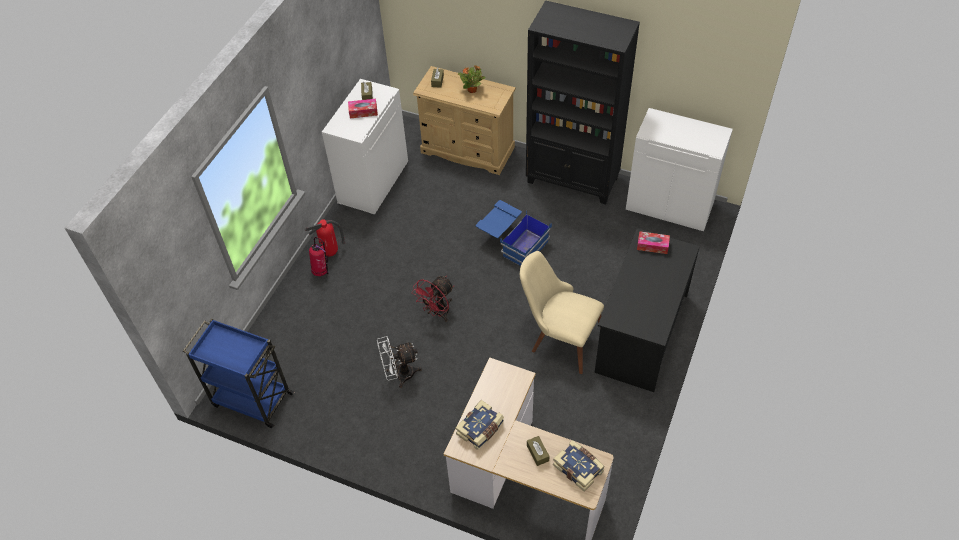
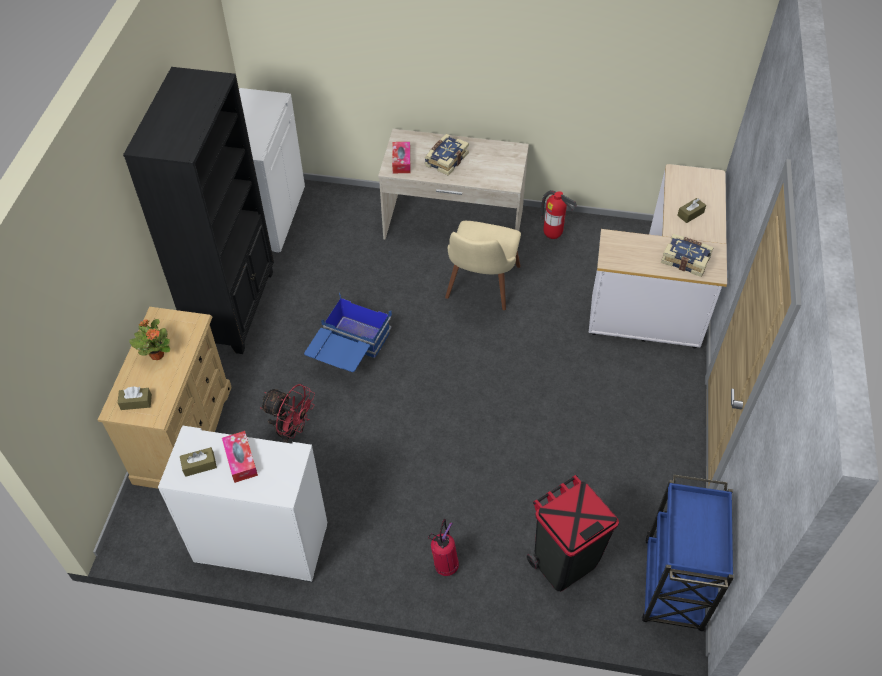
camera: 105 degrees left, 0 degrees up
fire extinguisher [305,219,346,257] -> fire extinguisher moved to [539,190,577,239]
white fan [377,336,422,388] -> none
red fan [412,276,454,322] -> red fan moved to [260,384,315,443]
book [553,440,605,492] -> book moved to [425,134,469,176]
black desk [595,228,700,392] -> beige desk [378,129,529,239]
none -> black trash can [527,475,619,592]

